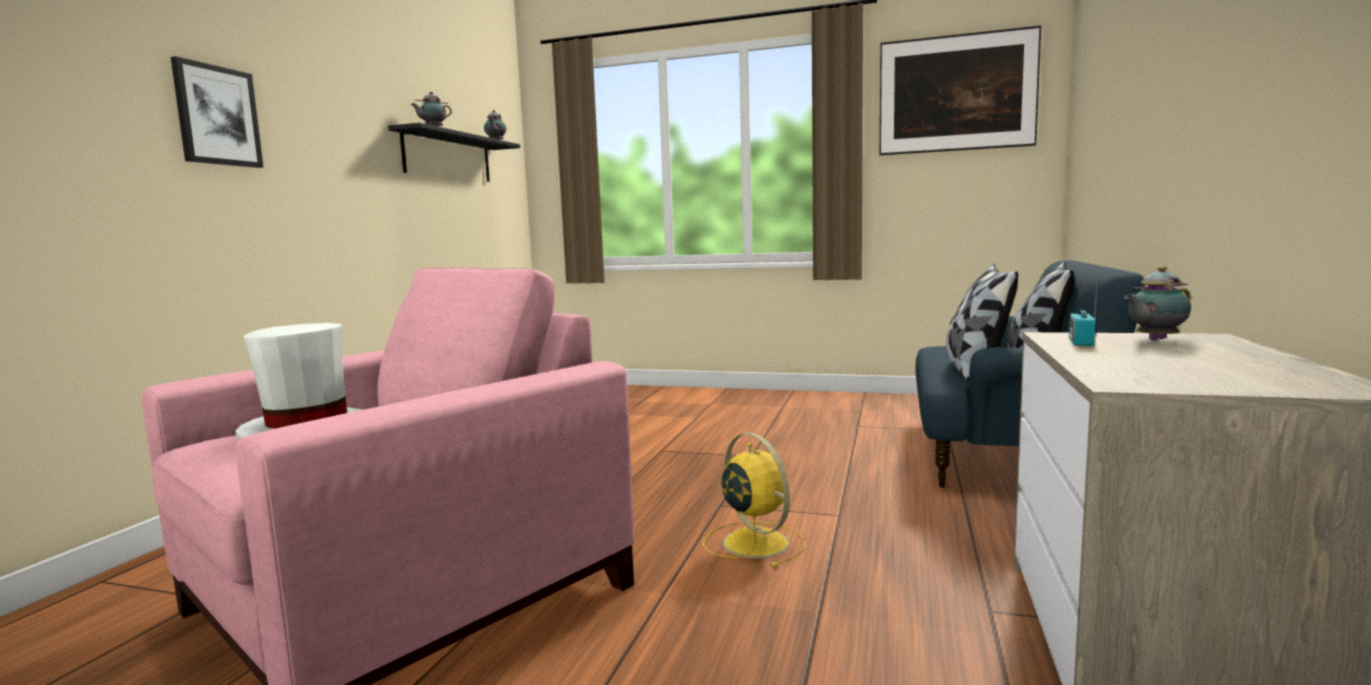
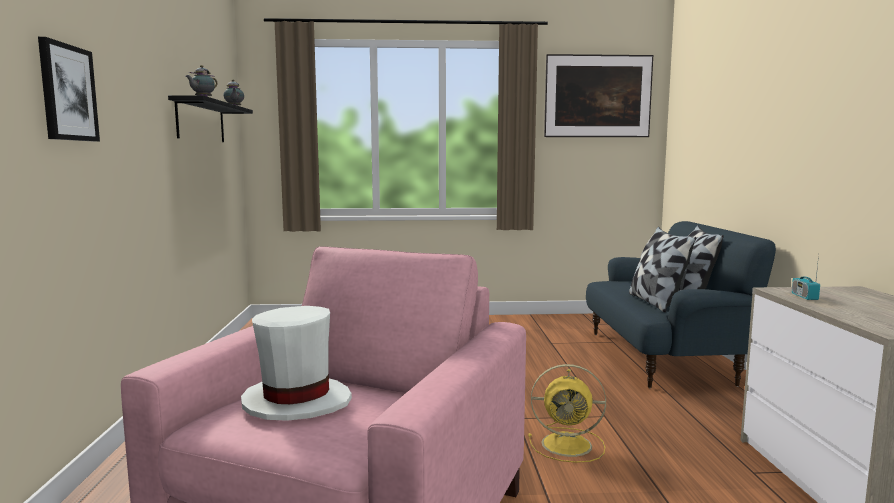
camera: 20 degrees left, 0 degrees up
yellow fan [703,432,805,568] -> yellow fan turned 150 degrees clockwise [528,364,606,463]
teapot [1124,266,1191,340] -> none

